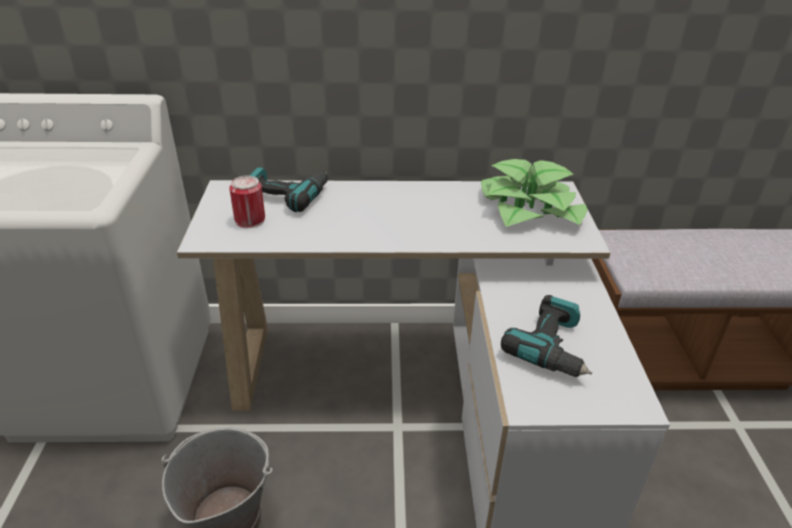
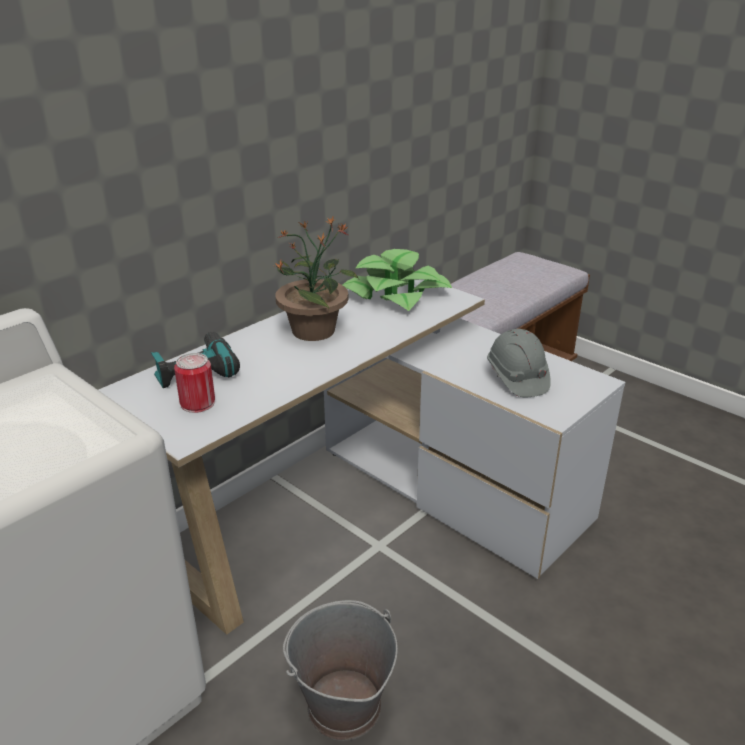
camera: 45 degrees left, 5 degrees down
power drill [501,295,592,377] -> grey hard hat [487,329,551,398]
none -> potted plant [275,215,359,341]

